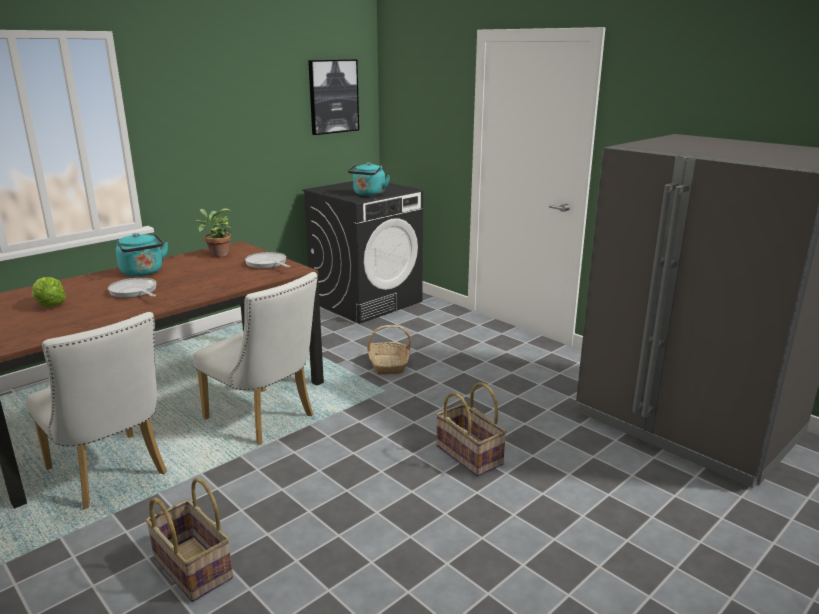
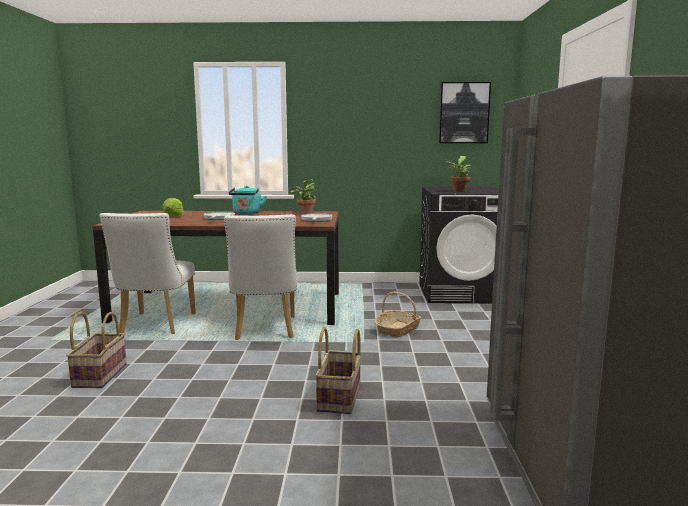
camera: 45 degrees right, 10 degrees down
turquoise kettle [348,162,390,196] -> potted plant [444,156,473,192]

